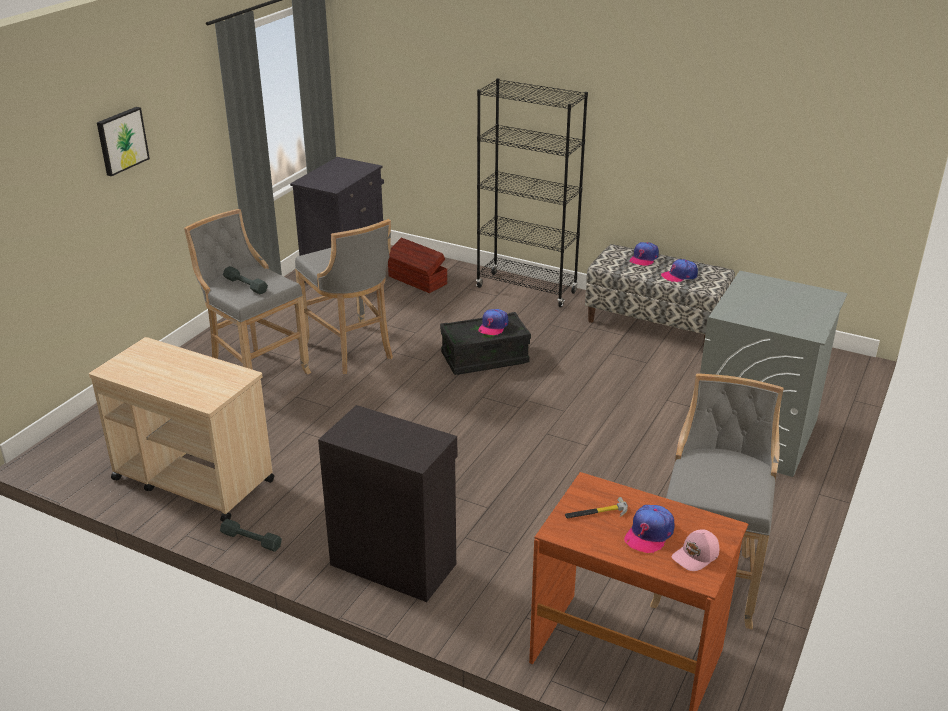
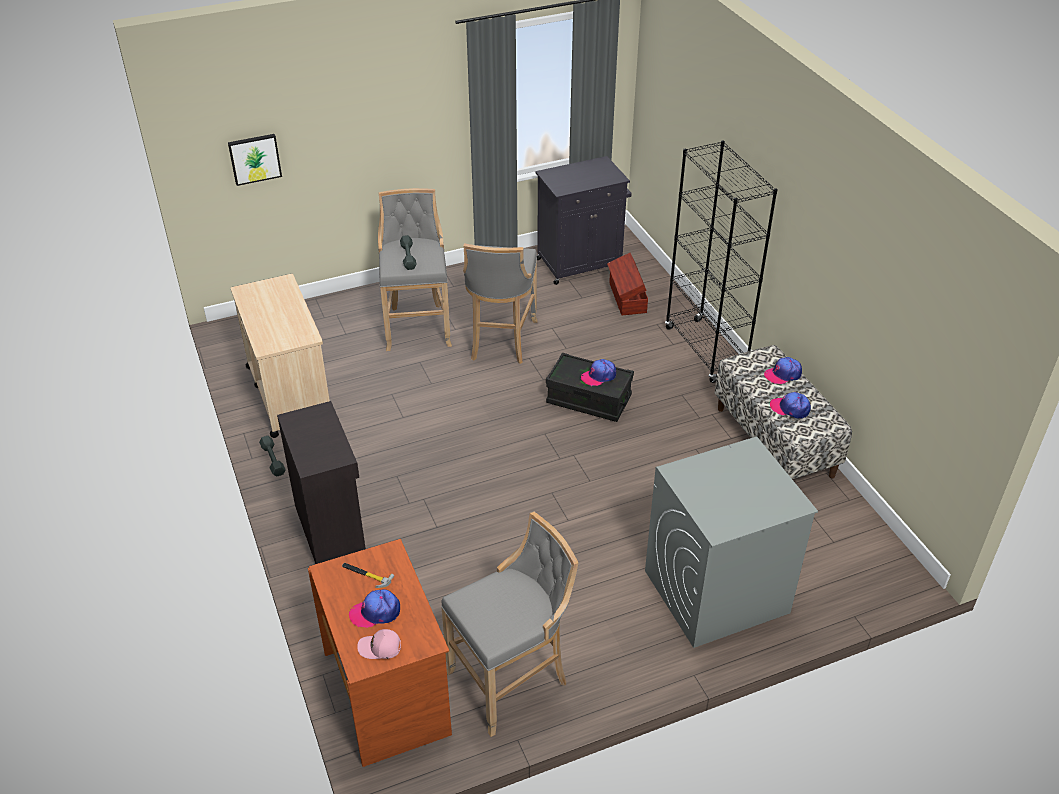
camera: 40 degrees right, 10 degrees up
picture [97,107,150,176] -> picture moved to [228,134,282,186]

